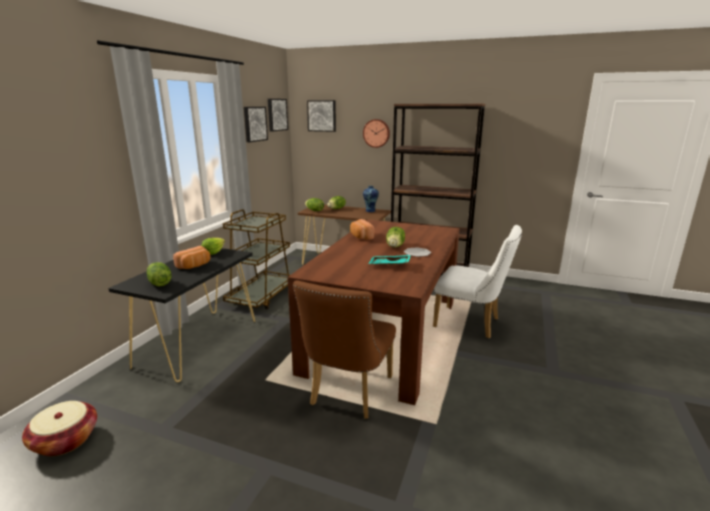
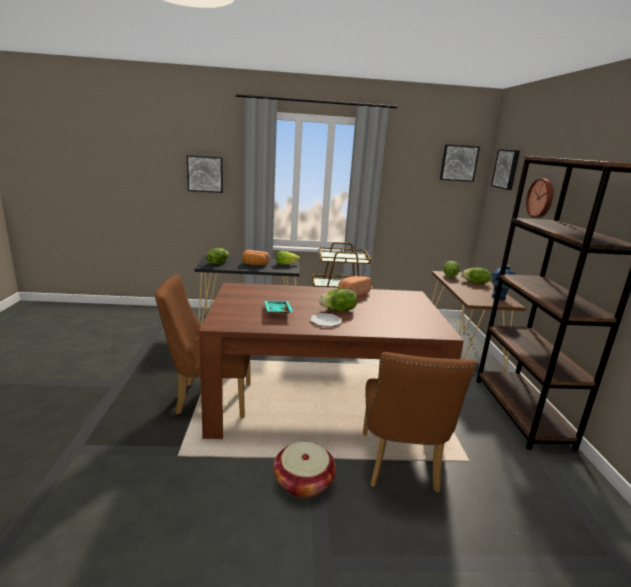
camera: 65 degrees right, 0 degrees up
basket [22,401,97,456] -> basket moved to [273,442,336,498]
picture [244,107,268,142] -> picture moved to [187,155,223,193]
white chair [433,225,522,338] -> brown chair [363,352,477,493]

